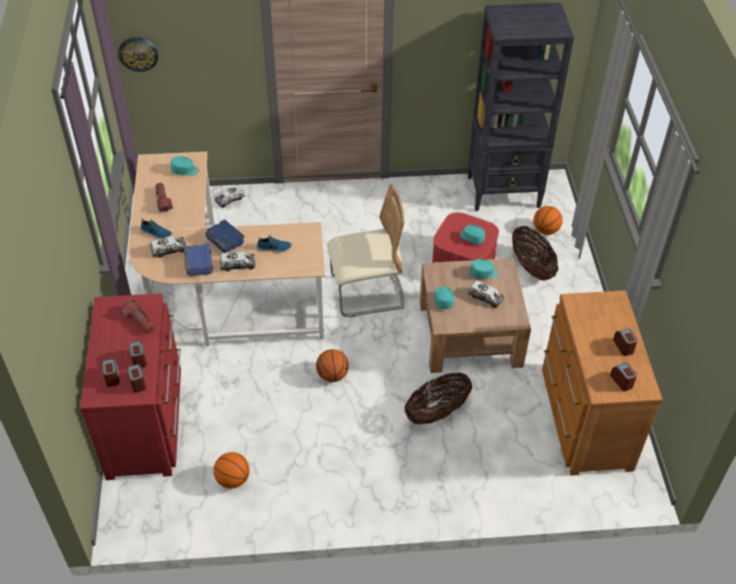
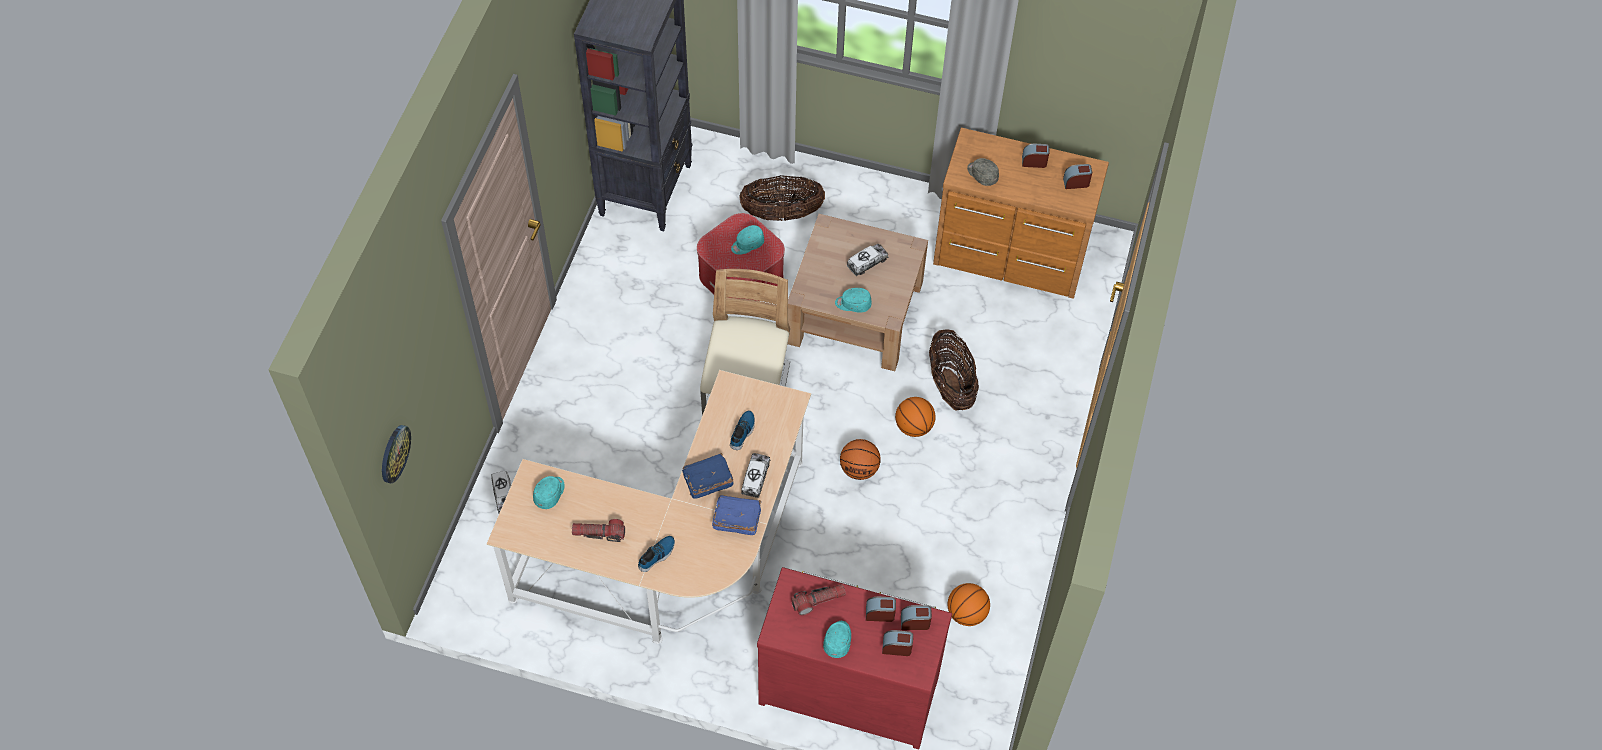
camera: 70 degrees left, 10 degrees up
toy truck [150,236,186,258] -> none
turquoise cap [470,259,499,279] -> turquoise cap moved to [823,621,851,658]
basketball [533,206,563,235] -> basketball moved to [895,397,936,437]
none -> grey cap [967,158,999,186]

